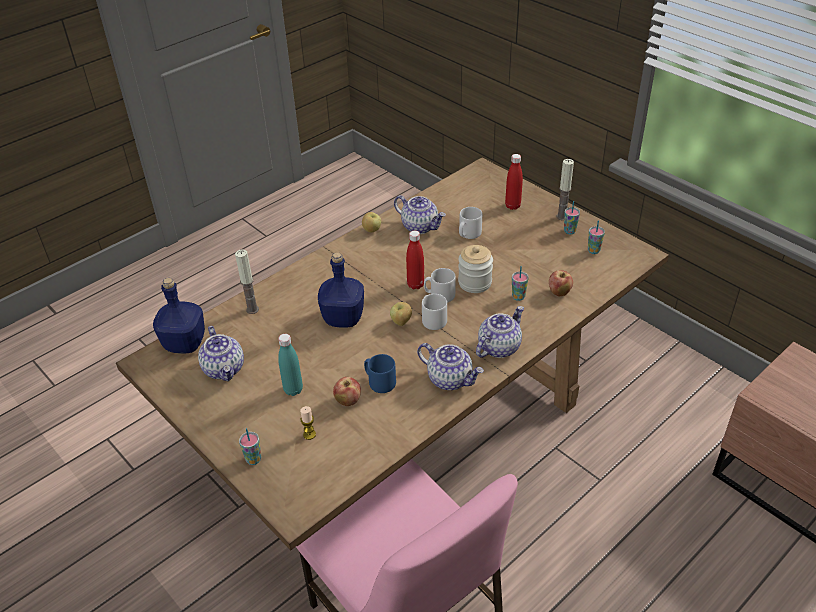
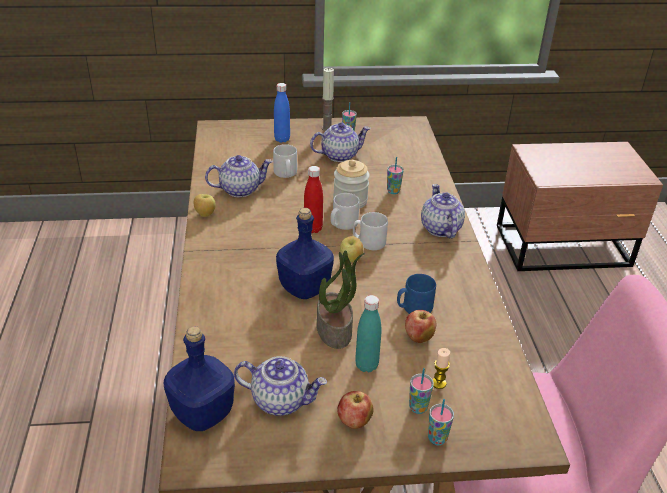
camera: 55 degrees left, 5 degrees down
candle [235,249,259,314] -> none
teapot [417,343,484,390] -> teapot moved to [310,122,371,162]
red bottle [505,154,523,210] -> blue bottle [274,83,290,143]
apple [549,270,573,296] -> apple moved to [337,391,374,429]
cup [588,220,605,254] -> cup moved to [409,368,434,414]
none -> potted plant [317,250,365,349]

